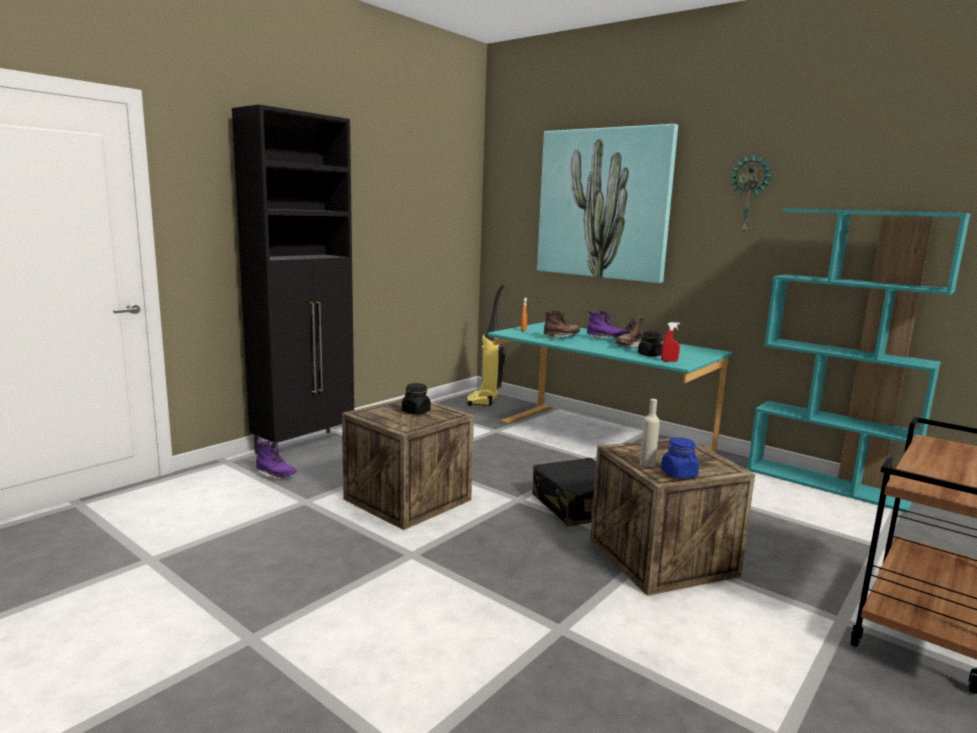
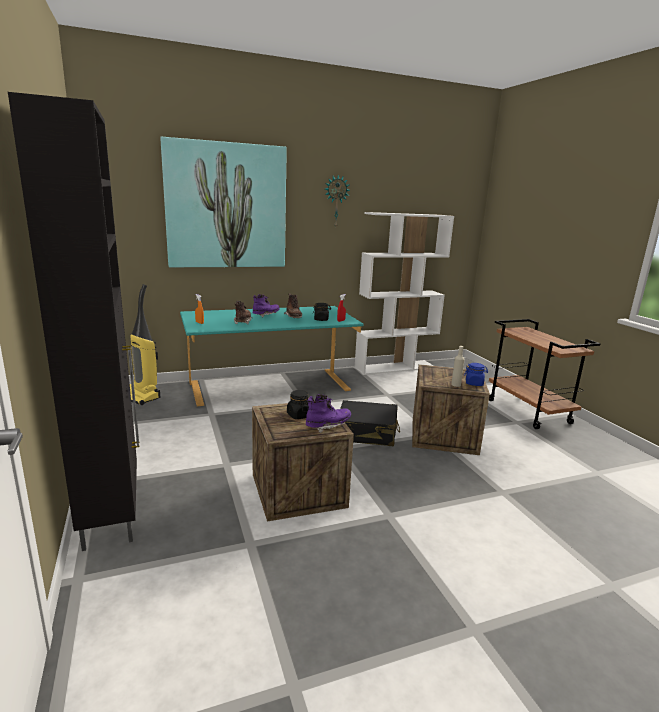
camera: 60 degrees left, 5 degrees up
purple boot [256,441,297,479] -> purple boot moved to [306,394,351,433]
turquoise bookcase [747,209,970,513] -> white bookcase [354,212,454,375]

